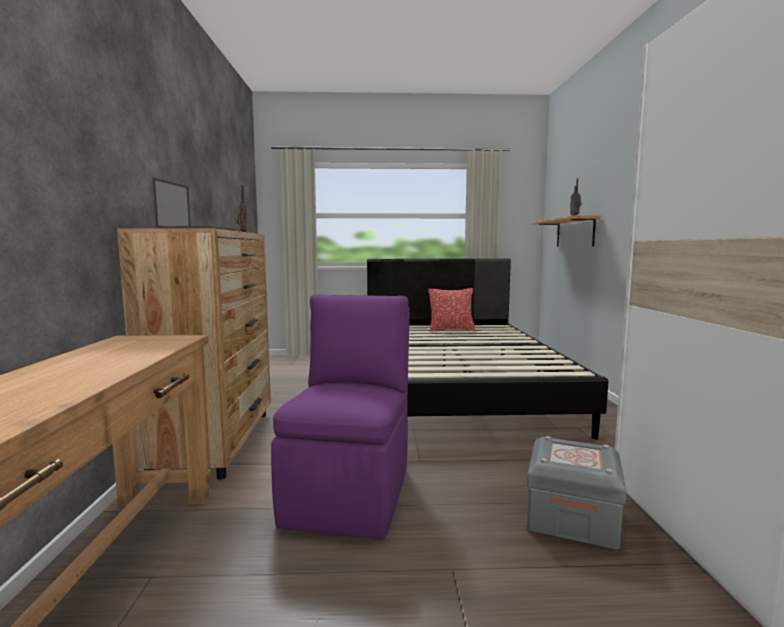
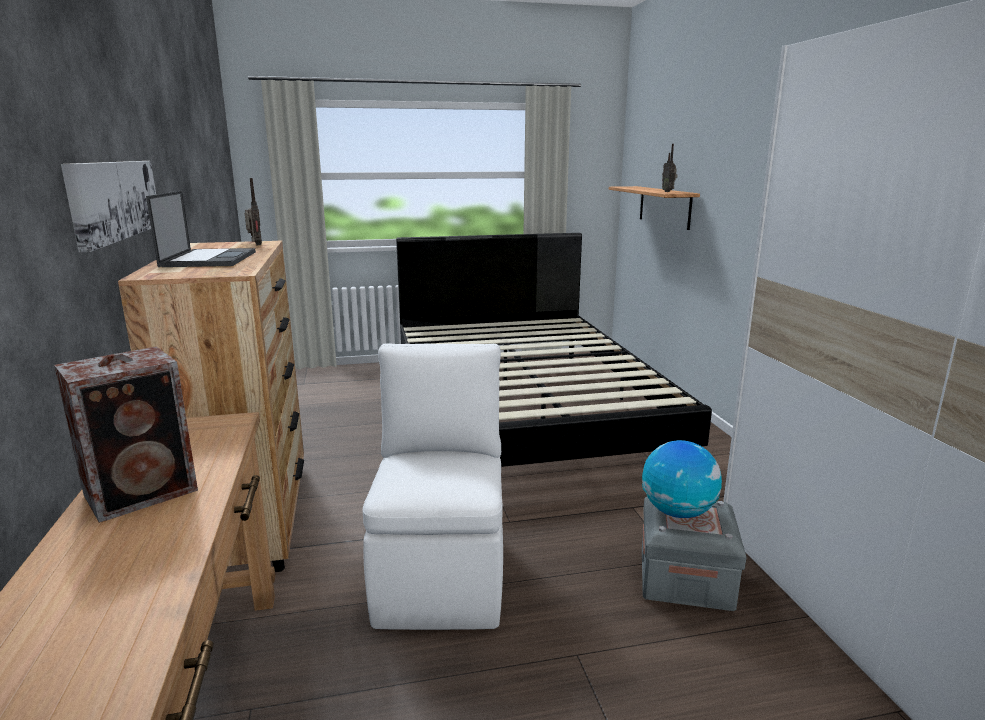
camera: 10 degrees left, 10 degrees up
purple chair [271,294,410,539] -> white chair [363,343,503,630]
pillow [428,288,476,332] -> none
none -> speaker [54,347,198,523]
none -> picture [61,161,156,252]
none -> globe [642,440,722,518]

